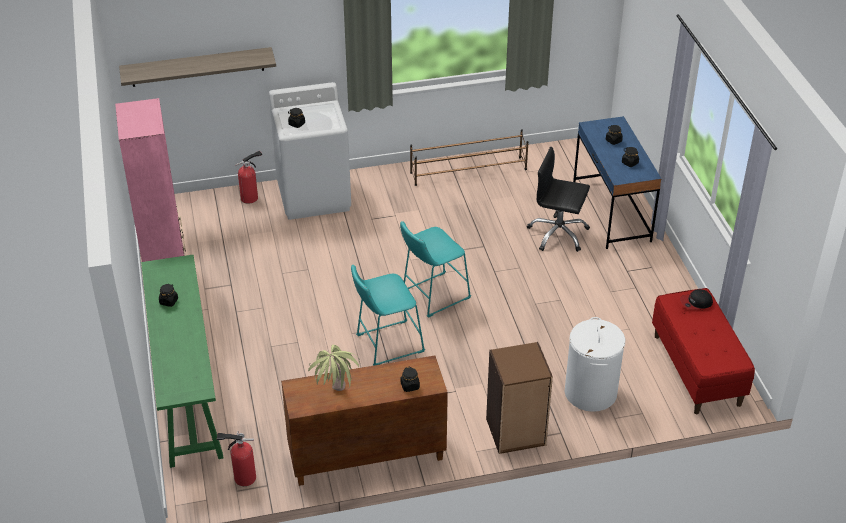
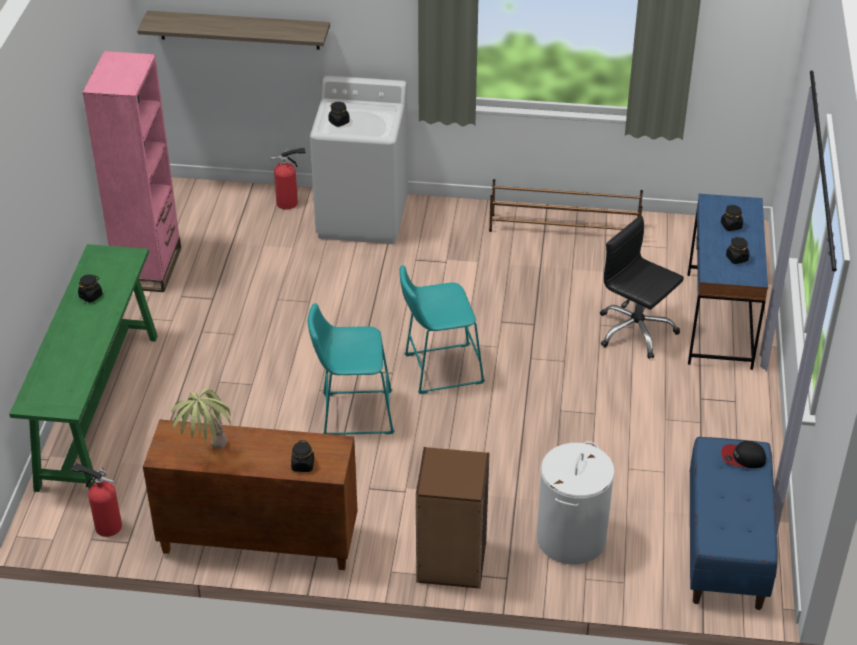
camera: 20 degrees right, 0 degrees up
red bench [652,288,755,414] -> blue bench [690,437,778,610]

